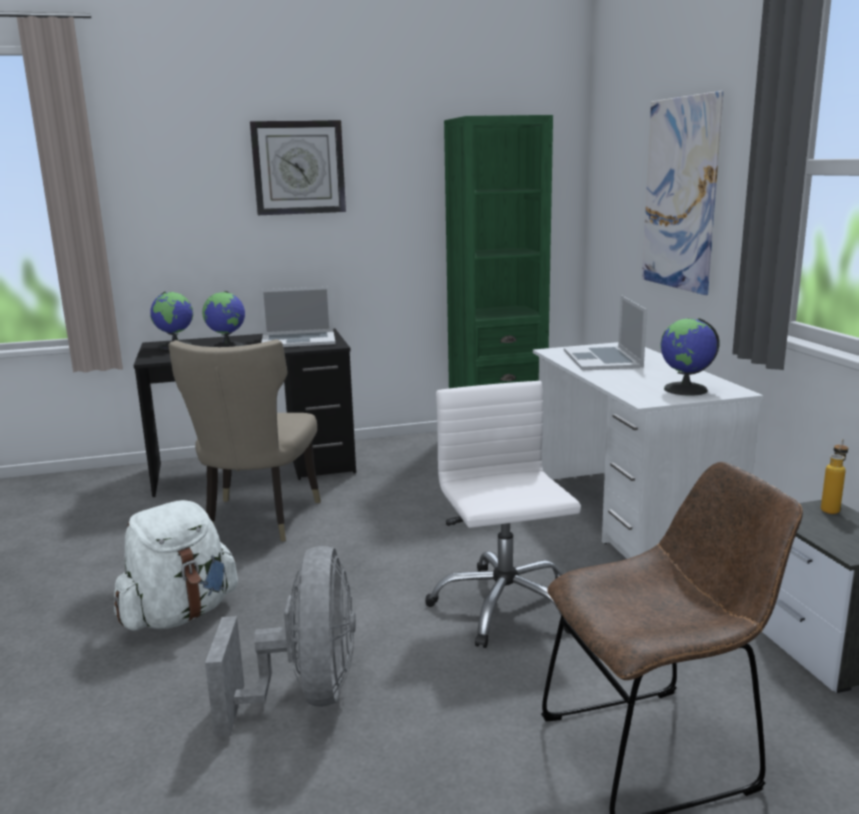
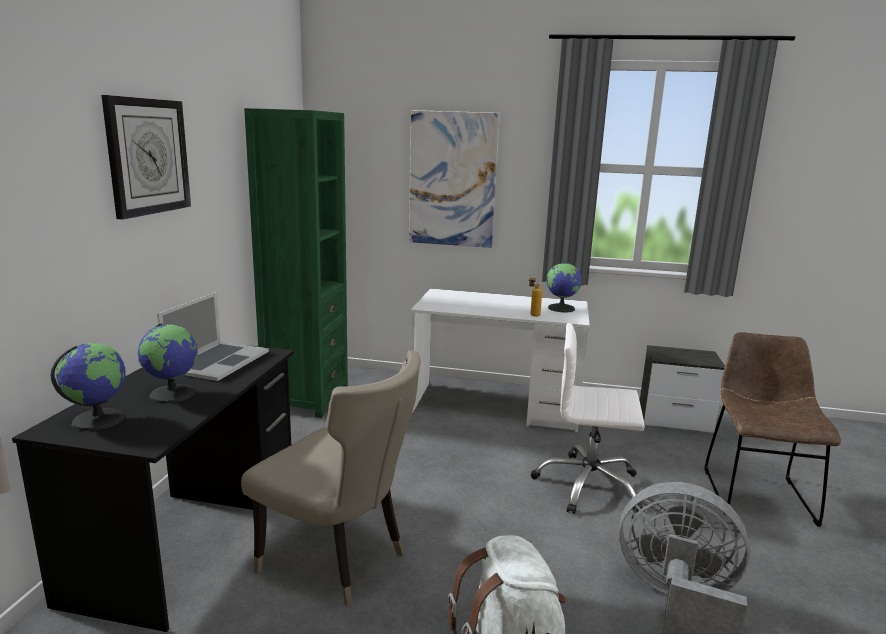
camera: 65 degrees left, 0 degrees up
laptop [564,295,647,370] -> none
bottle [821,439,848,514] -> bottle moved to [529,274,542,317]

